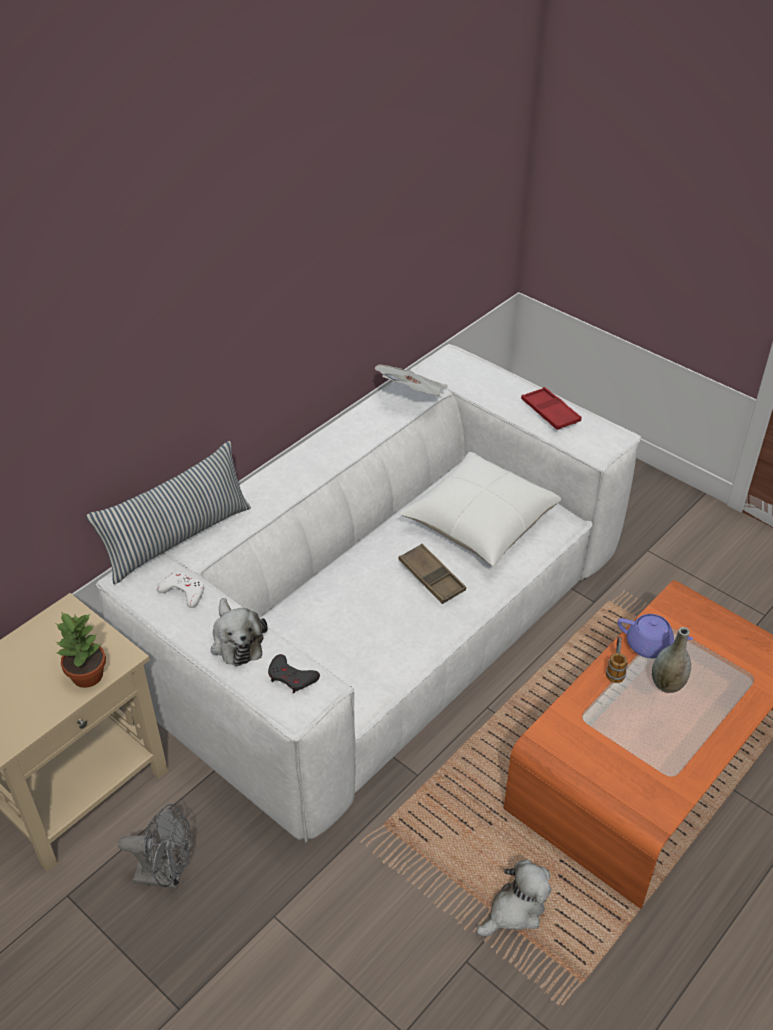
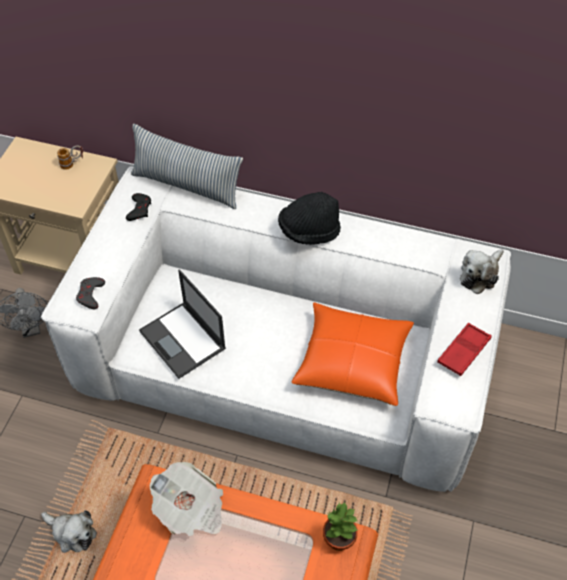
camera: 65 degrees right, 10 degrees up
potted plant [56,612,106,688] -> potted plant moved to [323,502,358,551]
white game controller [157,571,204,608] -> black game controller [126,193,151,221]
plush toy [211,598,268,666] -> plush toy moved to [460,249,504,294]
newspaper [375,364,448,396] -> newspaper moved to [150,462,223,537]
white pillow [398,452,561,565] -> orange pillow [291,303,414,406]
brown tray [398,544,466,604] -> none
mug [606,636,628,683] -> mug moved to [57,145,83,170]
purple teapot [617,614,693,658] -> none
grey vase [652,627,691,693] -> none
none -> laptop [139,270,226,379]
none -> black hat [278,192,341,245]

